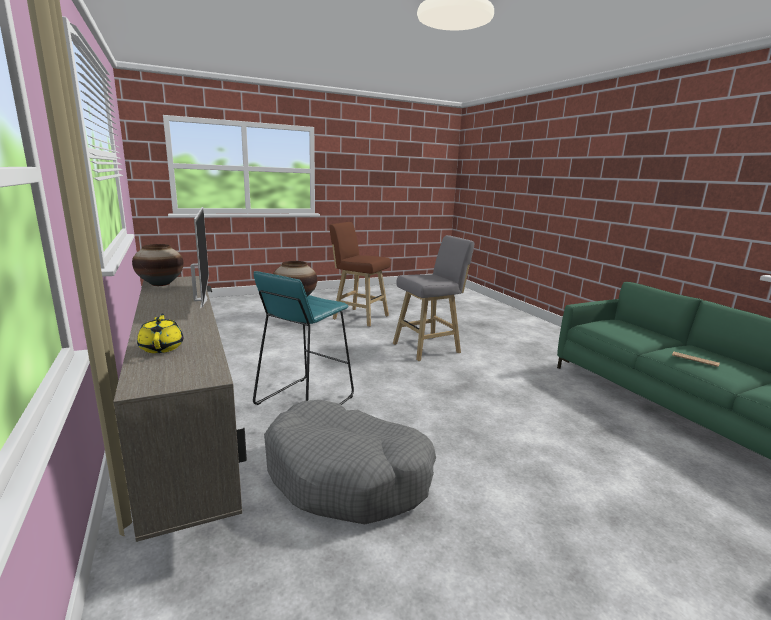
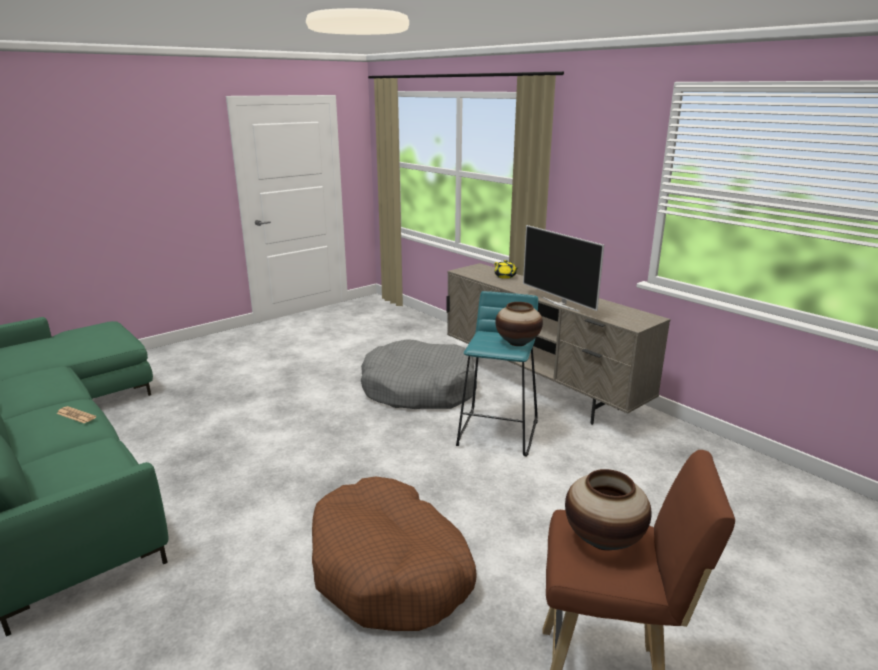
camera: 165 degrees right, 5 degrees up
vase [132,244,183,286] -> vase moved to [565,469,652,551]
grey stool [393,235,474,361] -> brown dog bed [312,477,476,631]

